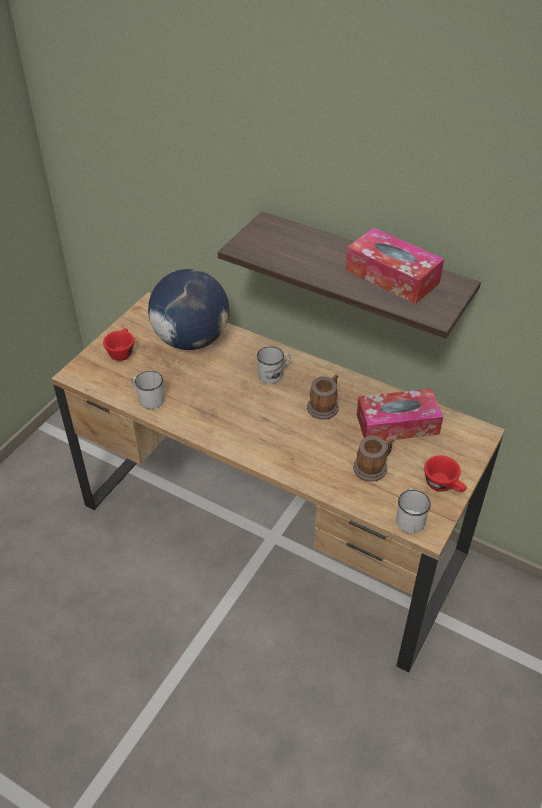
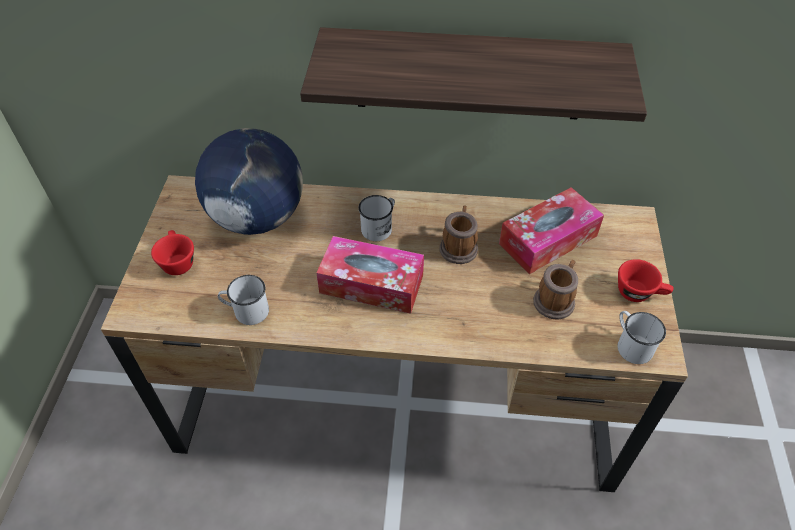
camera: 25 degrees left, 5 degrees up
tissue box [346,228,444,304] -> tissue box moved to [316,236,424,314]

